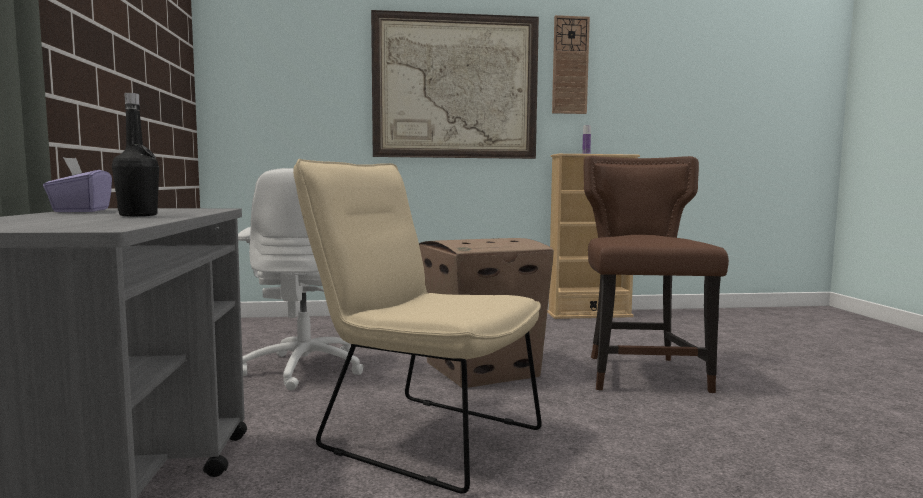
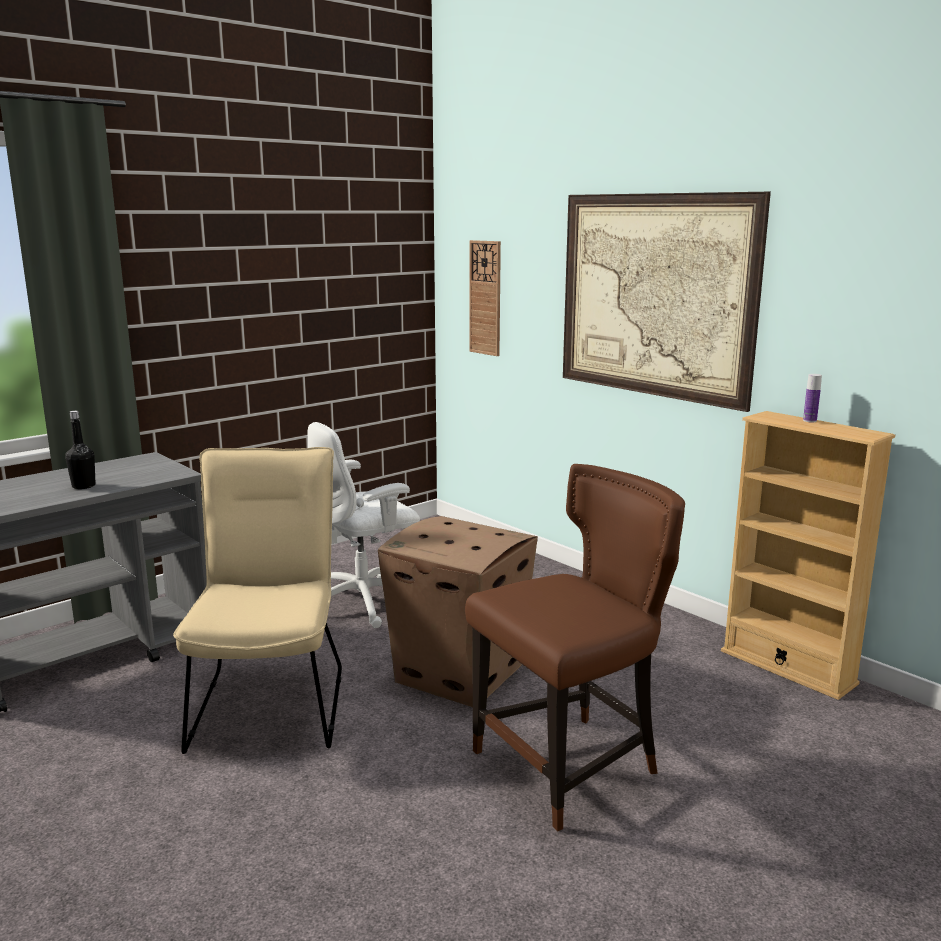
camera: 55 degrees right, 10 degrees up
purple tissue box [43,157,112,212] -> none
wall clock [552,15,590,114] -> wall clock moved to [469,240,501,356]

